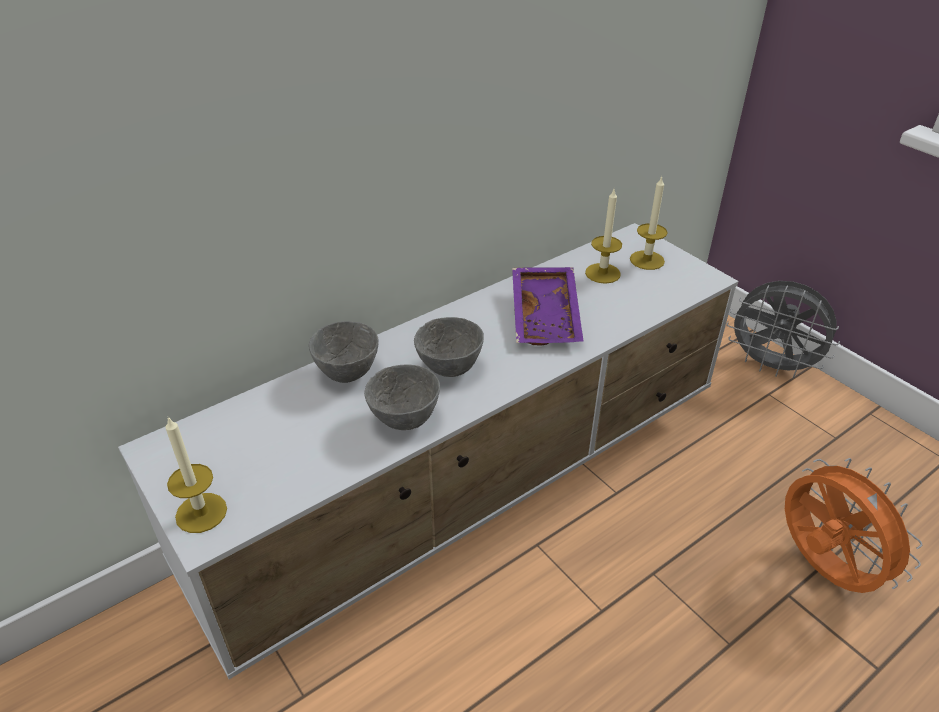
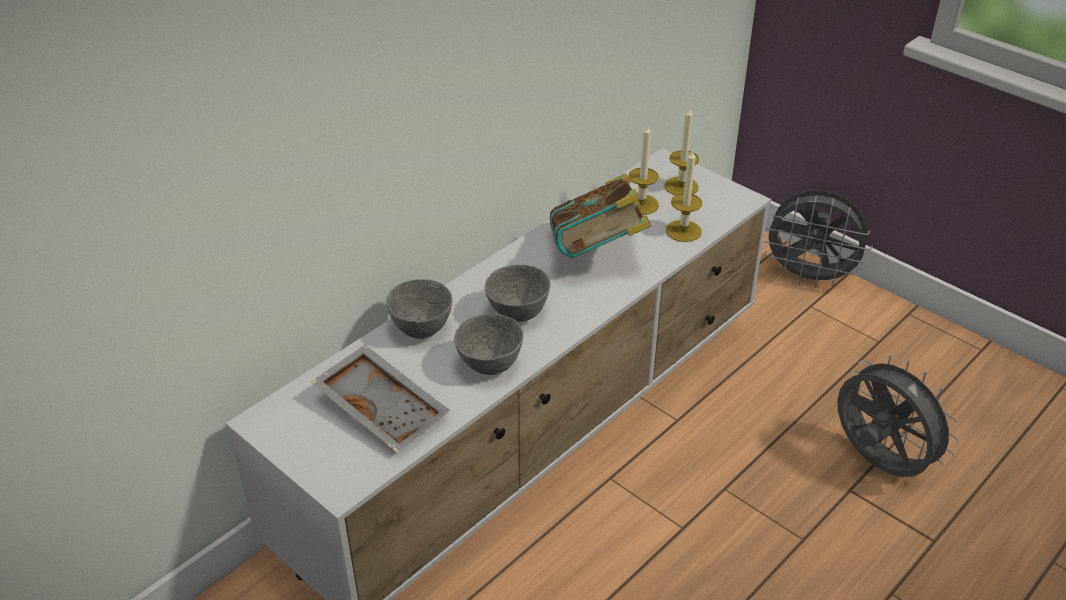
camera: 10 degrees left, 0 degrees up
candle [165,417,227,533] -> candle moved to [666,148,702,242]
purple tray [512,267,583,345] -> book [550,173,652,258]
orange fan [785,458,922,593] -> grey fan [837,354,959,477]
none -> grey tray [312,345,450,452]

